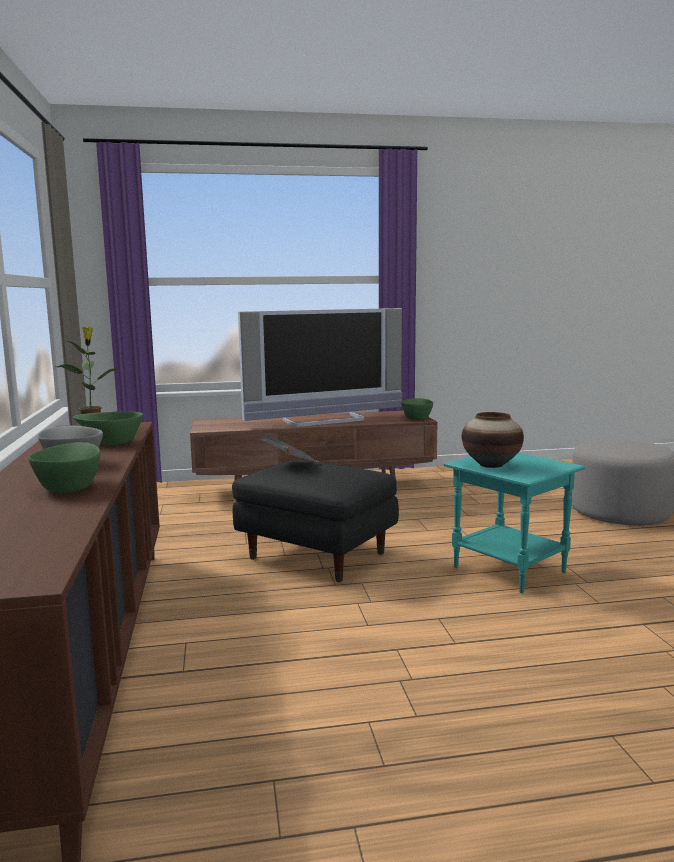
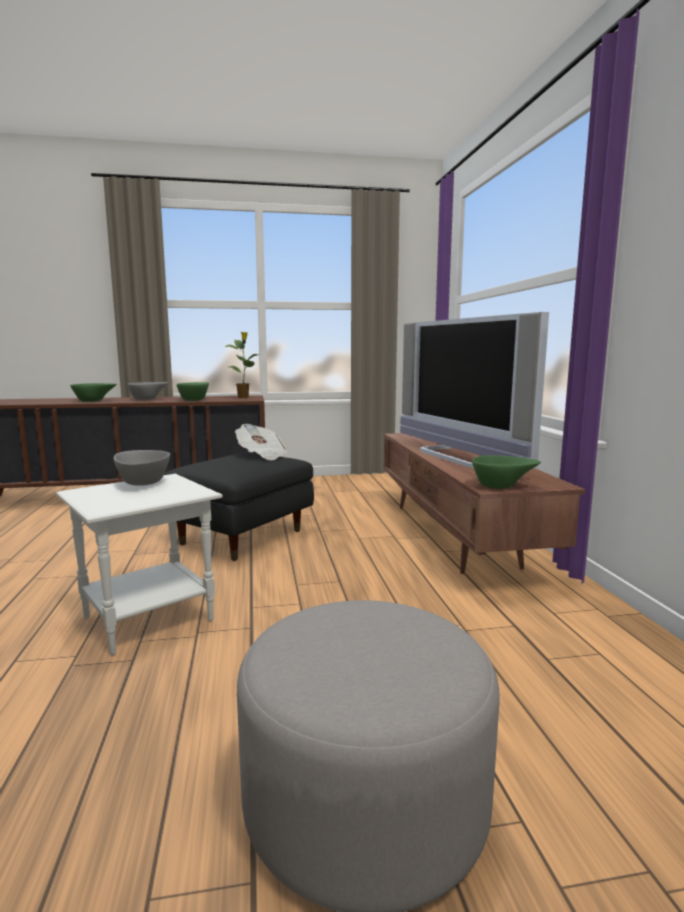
camera: 90 degrees right, 0 degrees up
turquoise side table [443,453,586,593] -> white side table [56,474,223,655]
vase [462,412,524,468] -> grey bowl [113,450,170,486]

